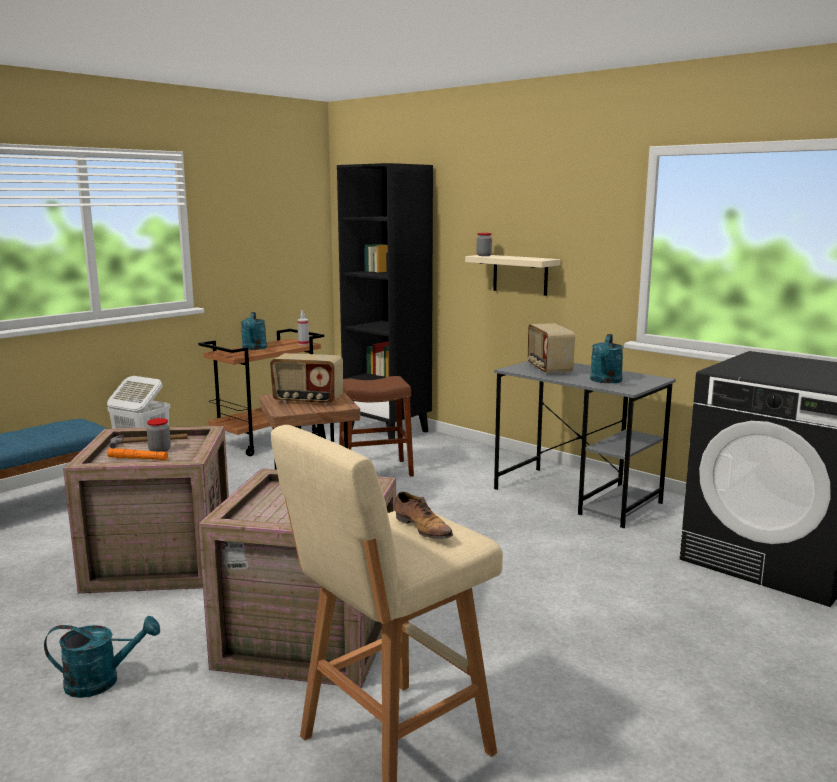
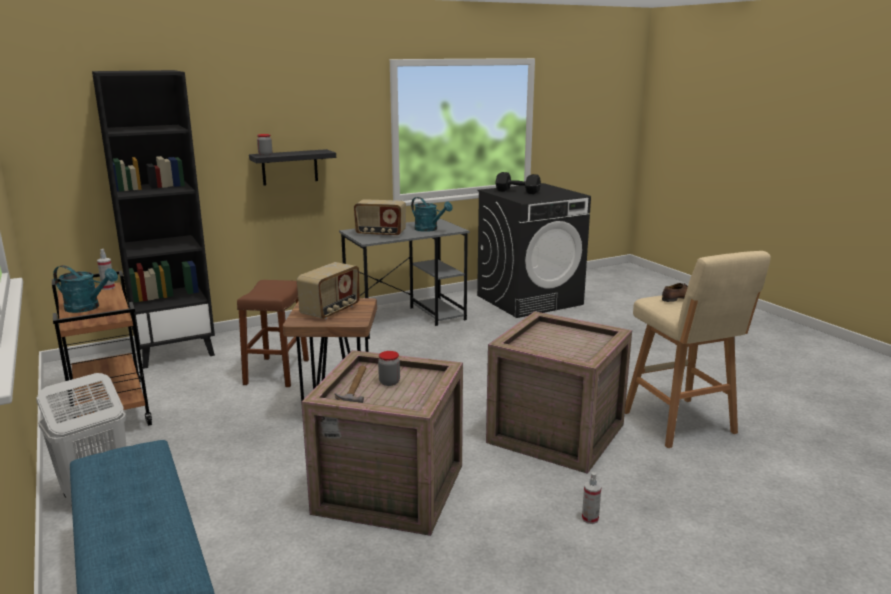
camera: 70 degrees left, 5 degrees up
turquoise watering can [44,616,160,698] -> spray bottle [582,472,601,524]
orange flashlight [107,448,168,460] -> none
beige shelf [465,255,560,296] -> black shelf [249,149,336,186]
none -> black dumbbell [495,172,541,194]

